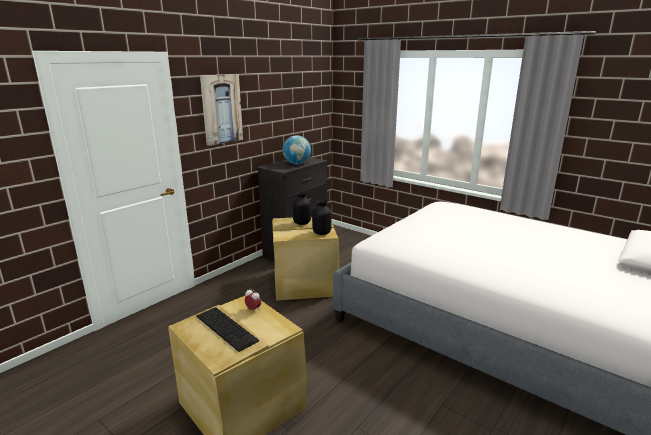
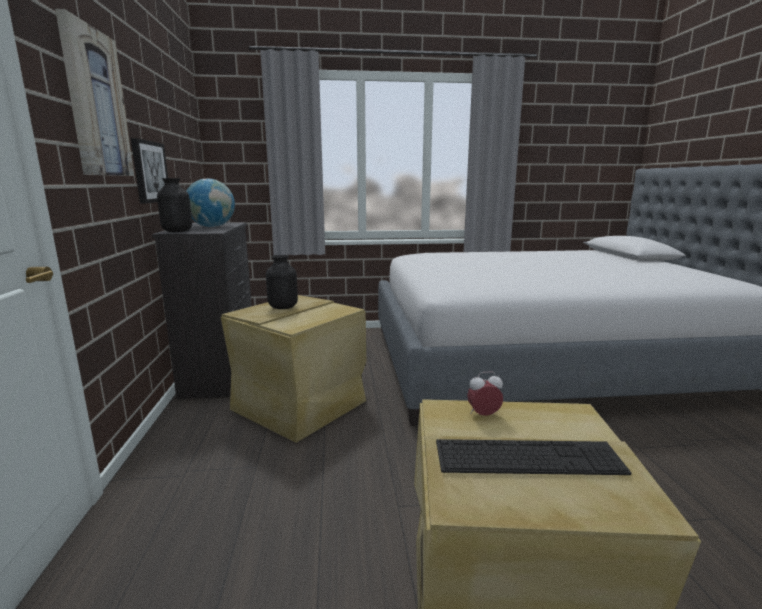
camera: 45 degrees left, 5 degrees down
black vase [312,200,332,235] -> black vase moved to [157,178,192,232]
none -> picture [131,138,168,204]

